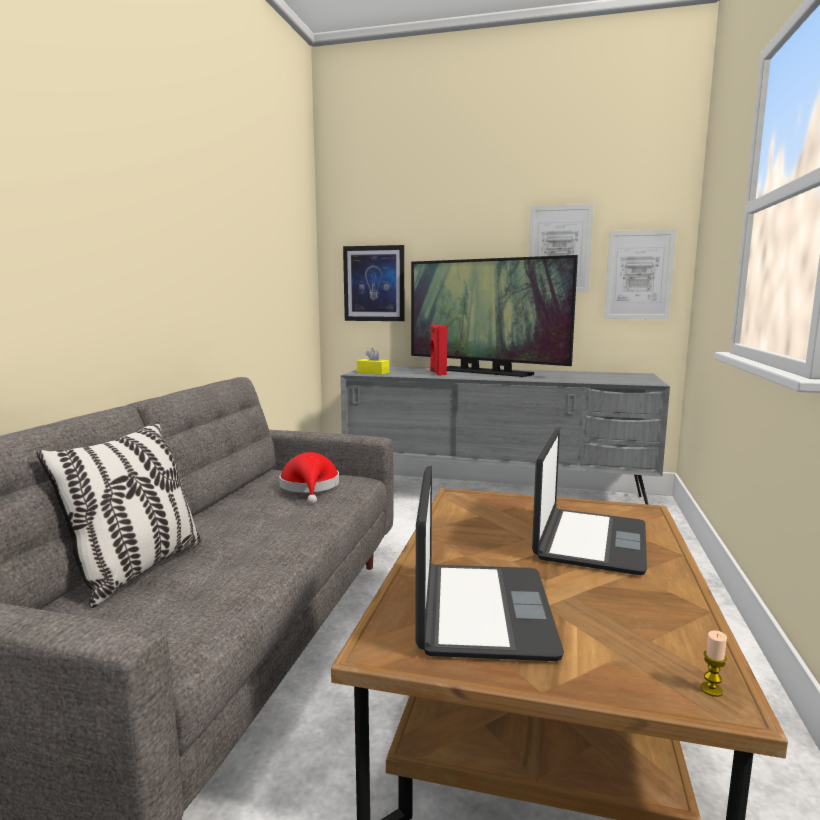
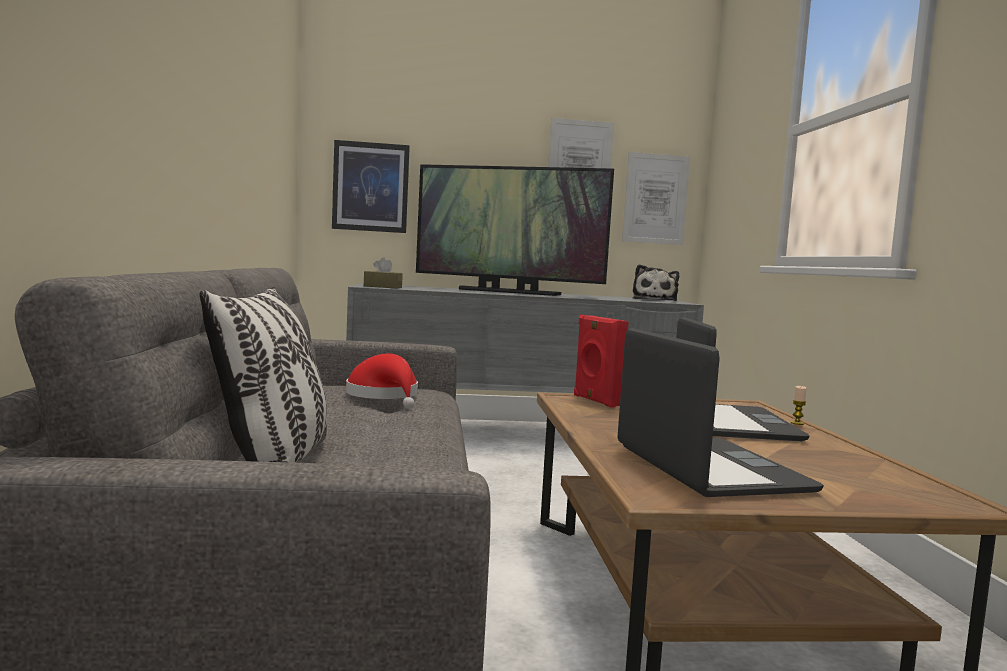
camera: 20 degrees left, 5 degrees down
yellow tissue box [357,348,389,375] -> brown tissue box [364,257,403,288]
red speaker [430,324,447,376] -> red speaker moved to [574,315,629,407]
candle [700,630,727,697] -> candle moved to [790,386,807,425]
none -> plush toy [632,264,679,301]

